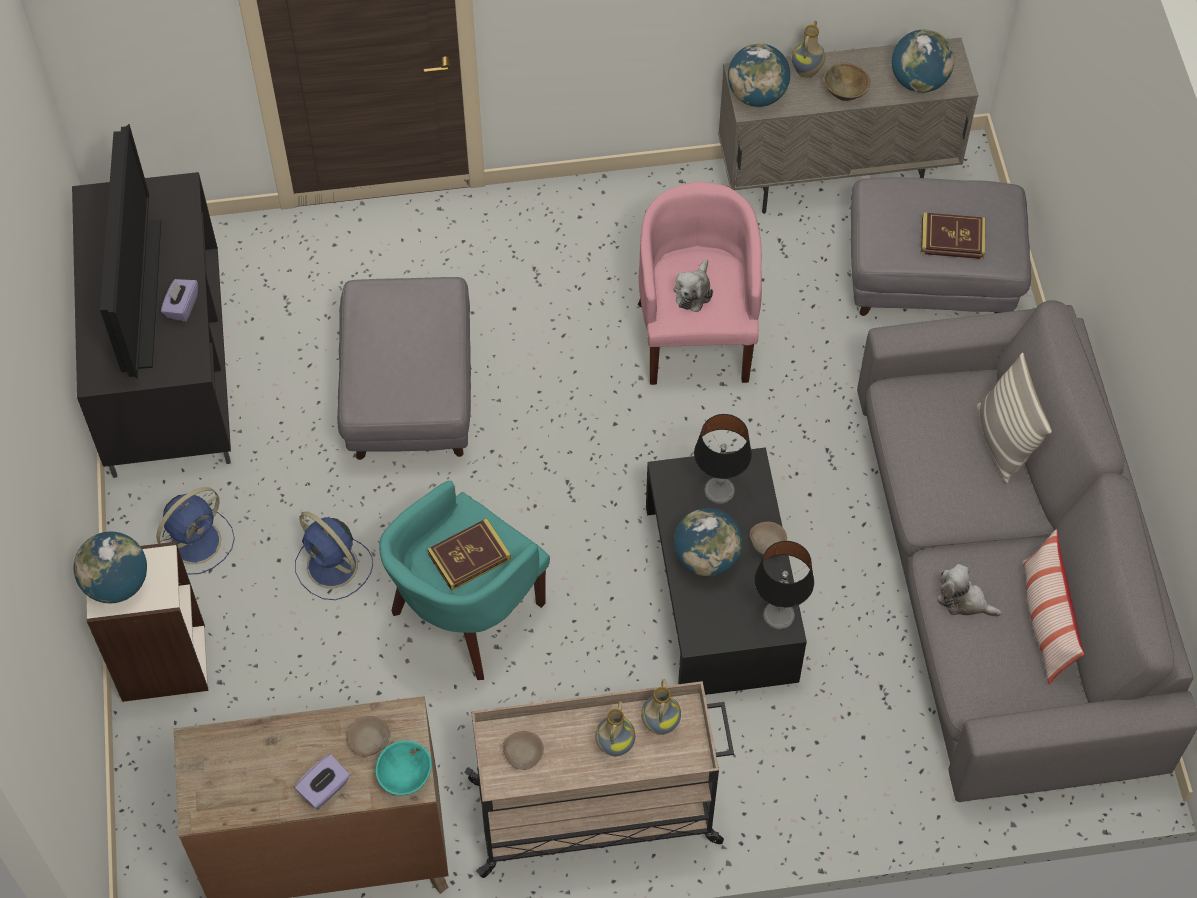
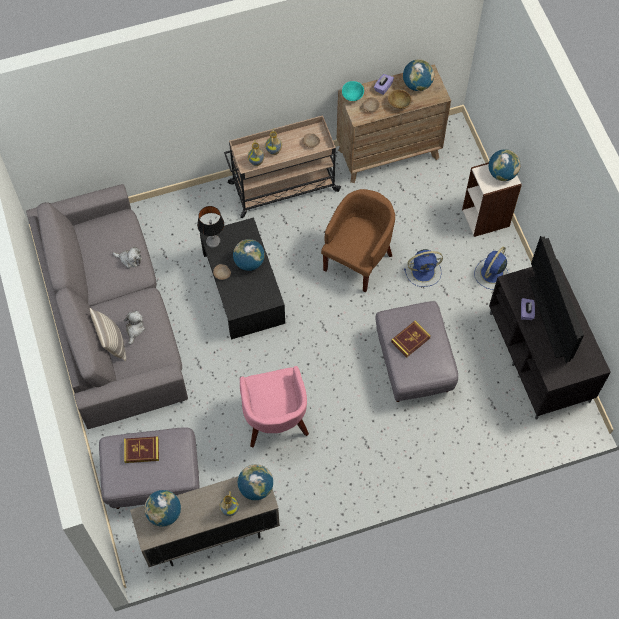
camera: 170 degrees right, 5 degrees up
blue fan [295,511,373,600] -> blue fan turned 135 degrees clockwise [404,249,443,287]
turquoise armchair [379,481,550,680] -> brown armchair [321,189,395,292]
book [427,518,511,591] -> book moved to [391,320,431,357]
plush toy [673,259,713,312] -> plush toy moved to [124,311,145,345]
table lamp [694,414,752,504] -> none
brown bowl [823,63,870,101] -> brown bowl moved to [388,89,412,109]
pillow [1022,529,1084,685] -> none
none -> globe [403,59,434,91]

